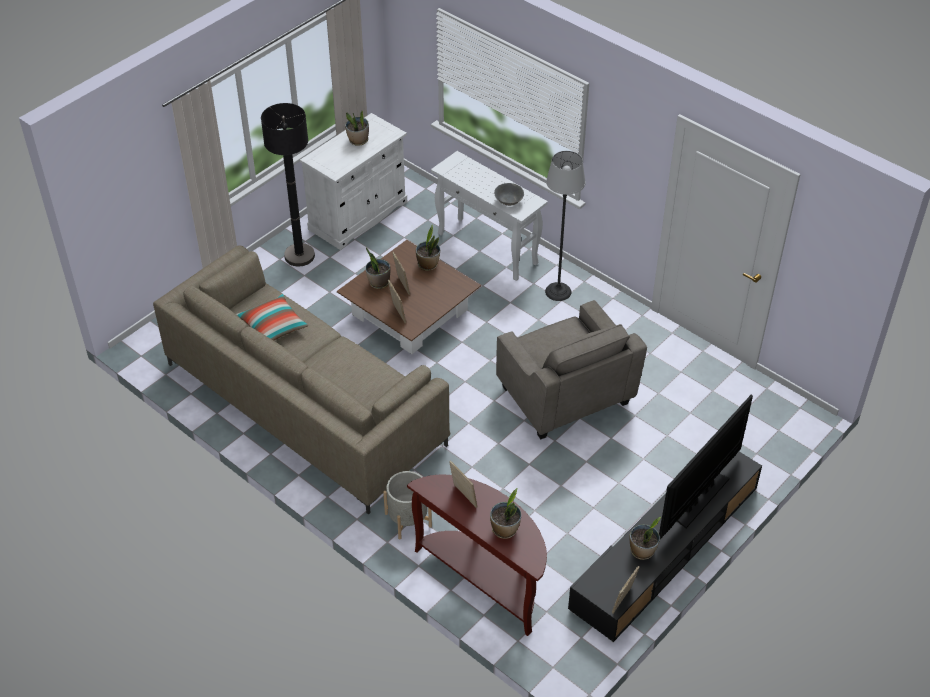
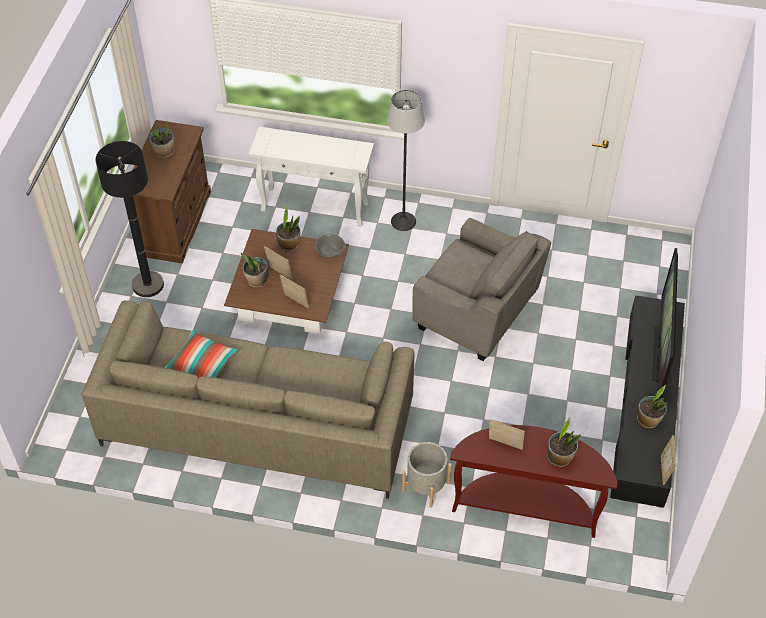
camera: 30 degrees left, 5 degrees up
white cabinet [300,113,407,250] -> brown cabinet [133,120,211,263]
grey bowl [494,183,524,206] -> grey bowl moved to [315,234,345,258]

